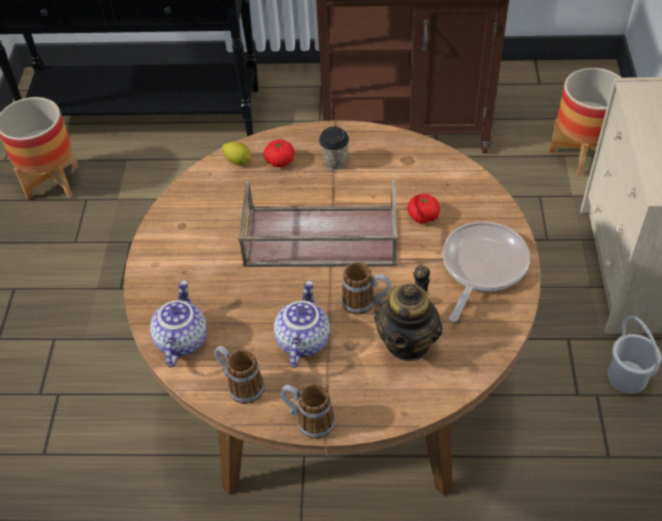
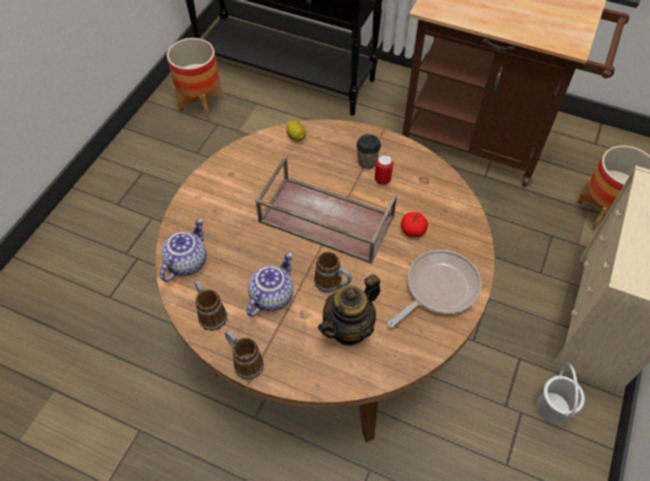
camera: 20 degrees right, 5 degrees up
tomato [264,139,295,167] -> none
none -> can [375,155,393,186]

